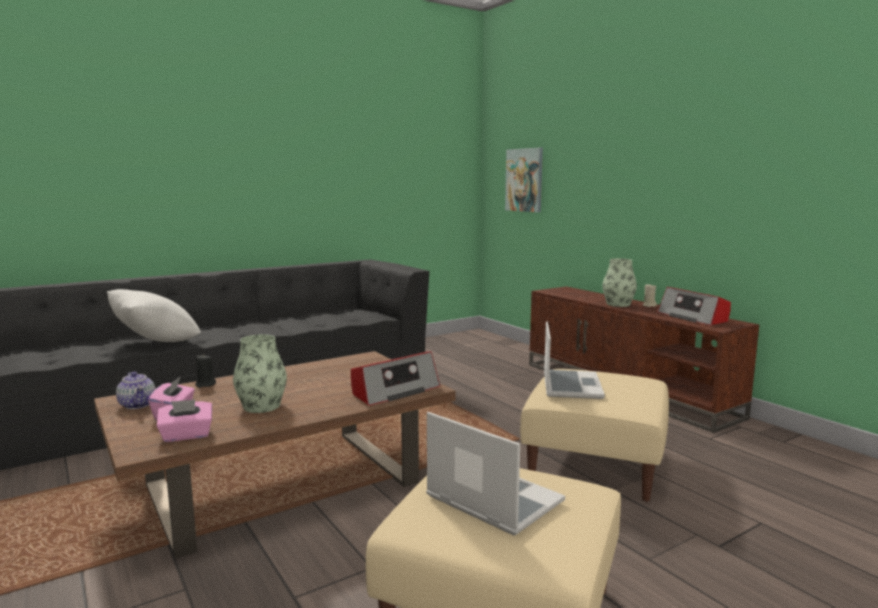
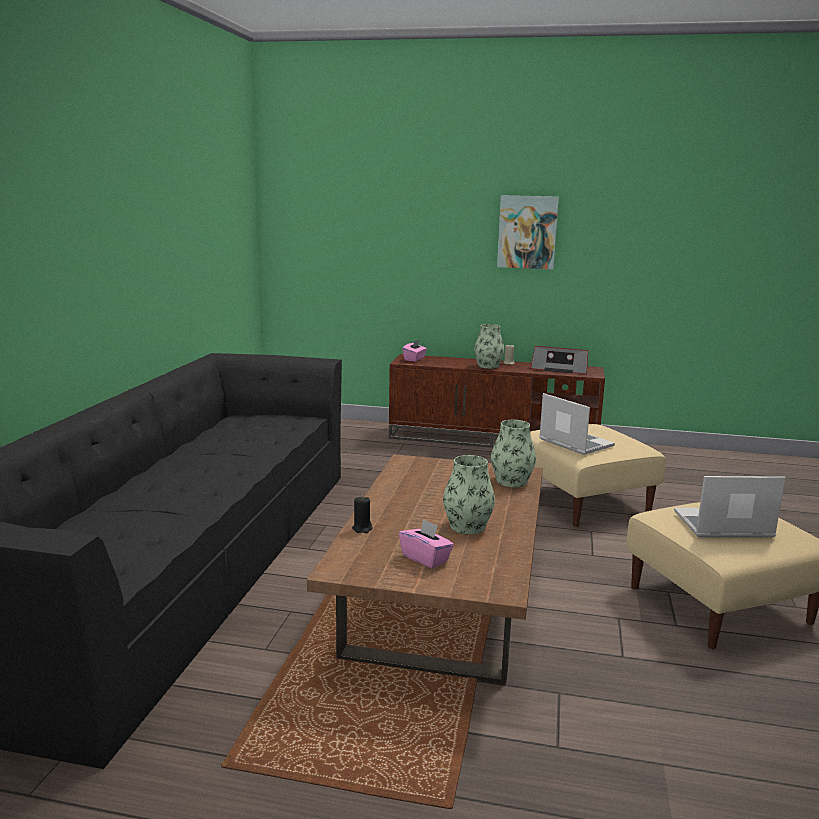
camera: 45 degrees left, 5 degrees up
white pillow [107,289,201,342] -> none
teapot [116,372,156,409] -> none
pink tissue box [157,399,212,442] -> pink tissue box moved to [403,340,427,362]
radio [351,351,440,406] -> vase [491,420,536,487]
picture [505,148,543,212] -> picture moved to [497,195,559,270]

